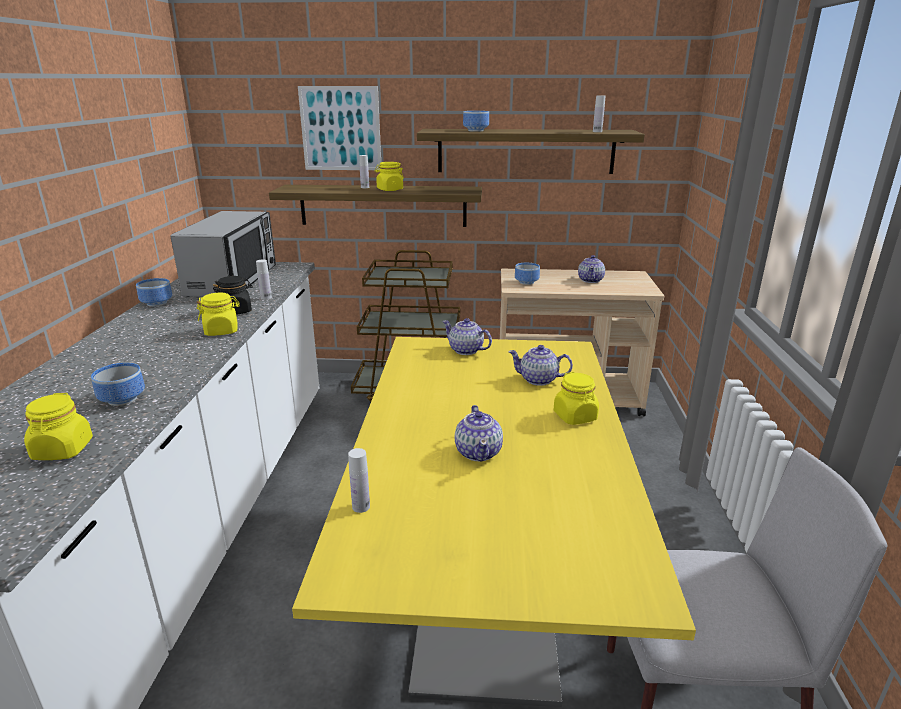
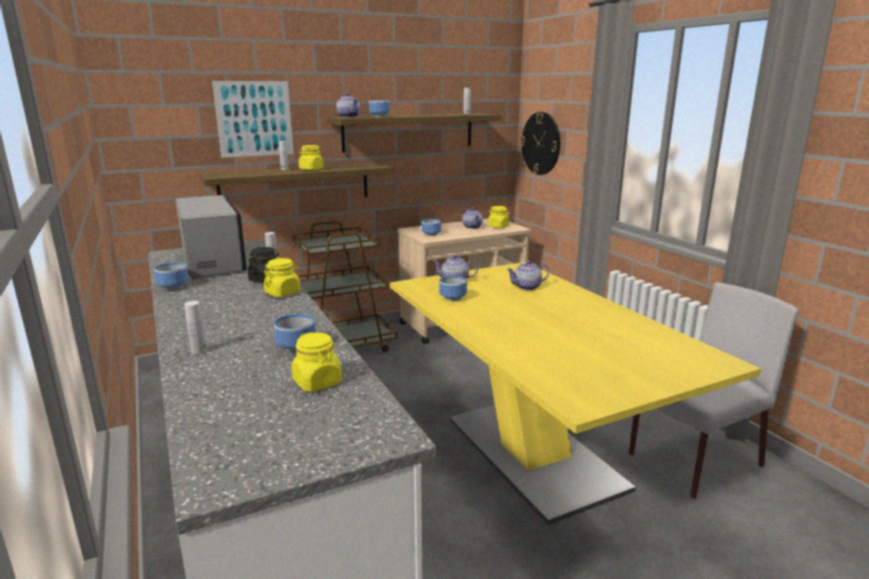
camera: 30 degrees left, 5 degrees down
white bottle [348,448,370,513] -> white bottle moved to [184,301,206,354]
teapot [455,405,503,462] -> teapot moved to [336,93,360,118]
yellow jar [553,372,599,425] -> yellow jar moved to [488,206,510,228]
none -> bowl [439,276,467,301]
none -> wall clock [520,112,560,175]

